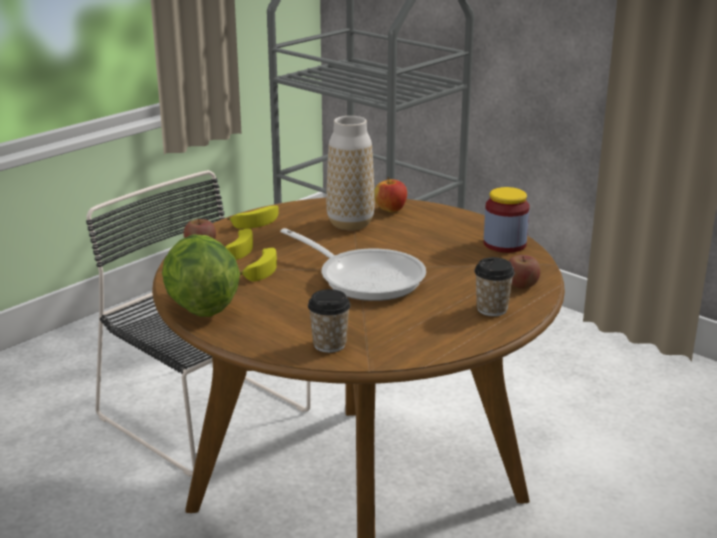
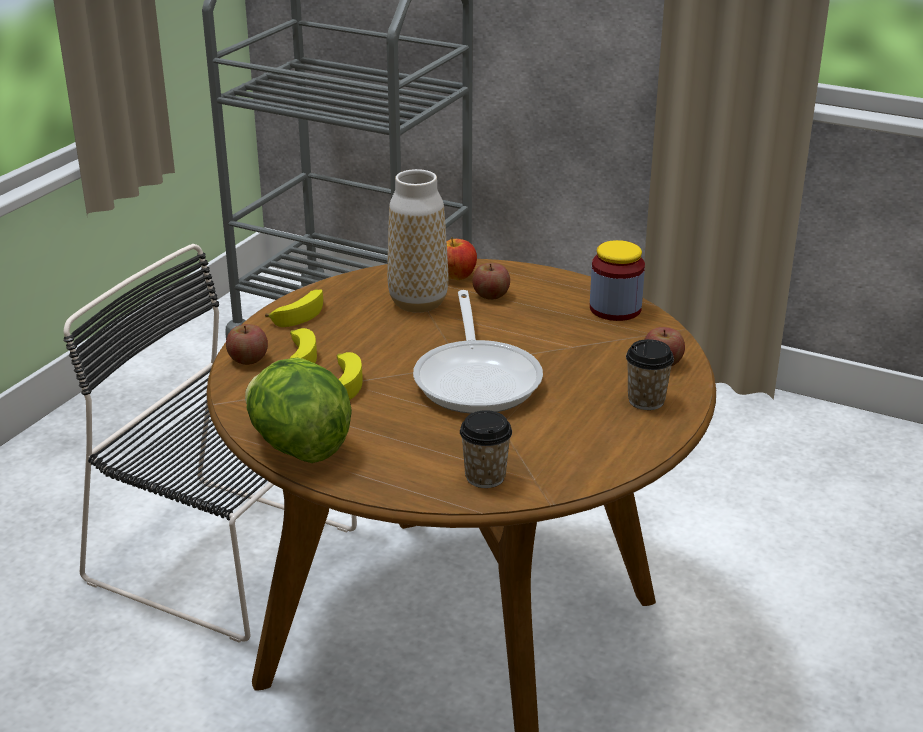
camera: 15 degrees left, 5 degrees up
frying pan [280,228,426,301] -> frying pan turned 60 degrees clockwise [413,290,543,414]
none -> apple [472,263,510,300]

